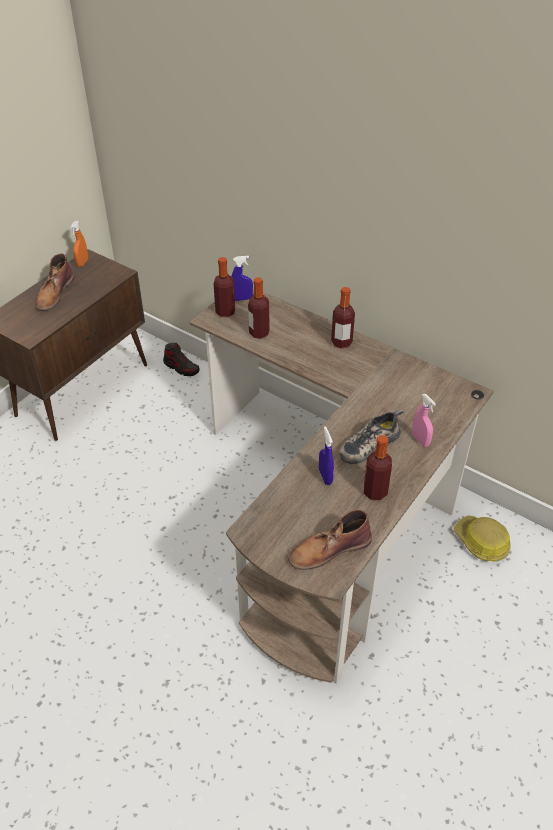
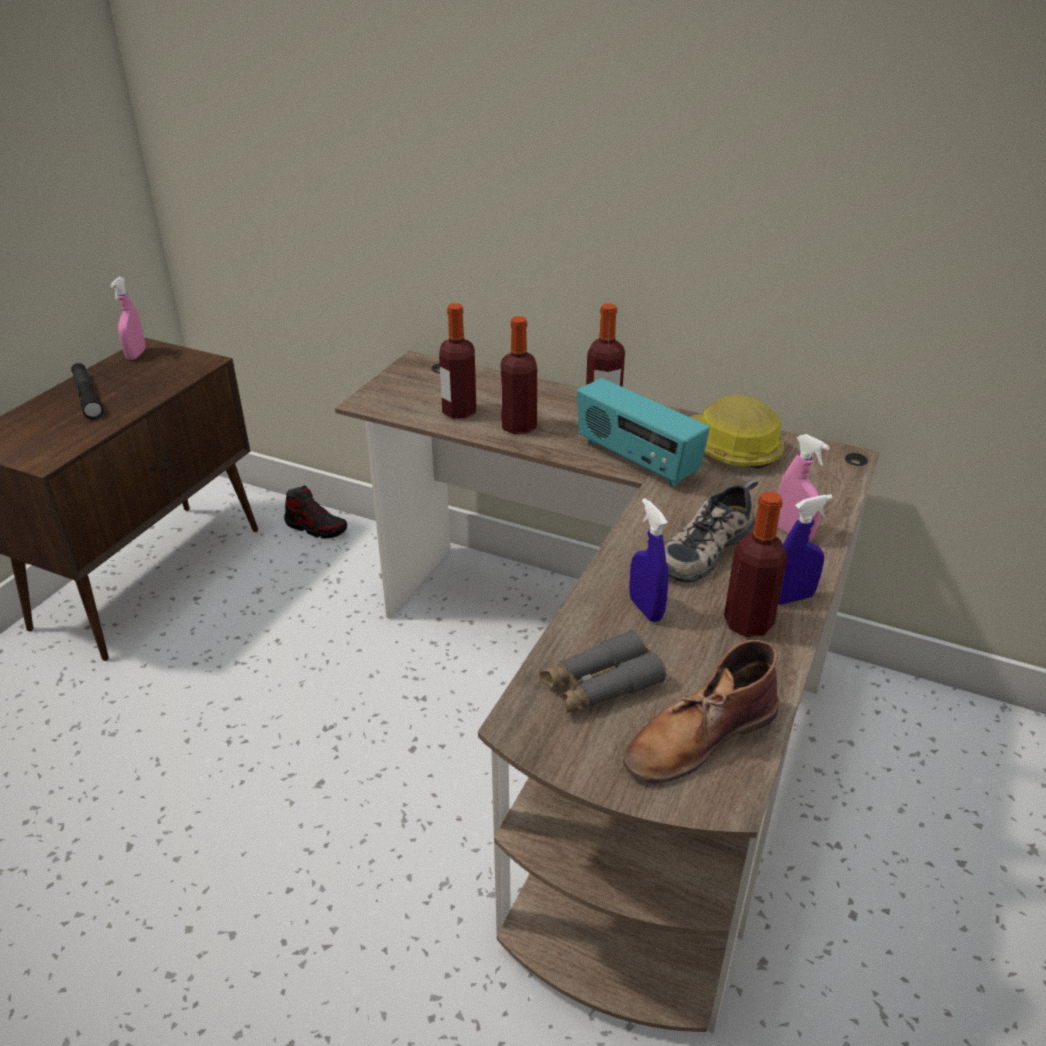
camera: 10 degrees left, 10 degrees down
brown boot [35,253,74,311] -> black flashlight [71,363,103,419]
orange spray bottle [70,220,88,267] -> pink spray bottle [110,277,146,360]
bottle [214,257,235,317] -> bottle moved to [501,316,537,434]
blue spray bottle [231,256,253,301] -> blue spray bottle moved to [779,494,833,605]
hard hat [453,515,511,561] -> hard hat moved to [690,395,784,469]
none -> grey binoculars [540,630,666,714]
none -> radio [577,378,710,487]

